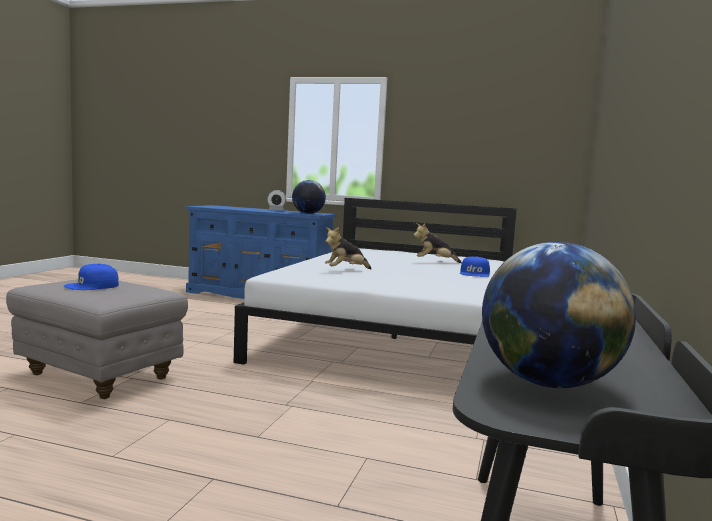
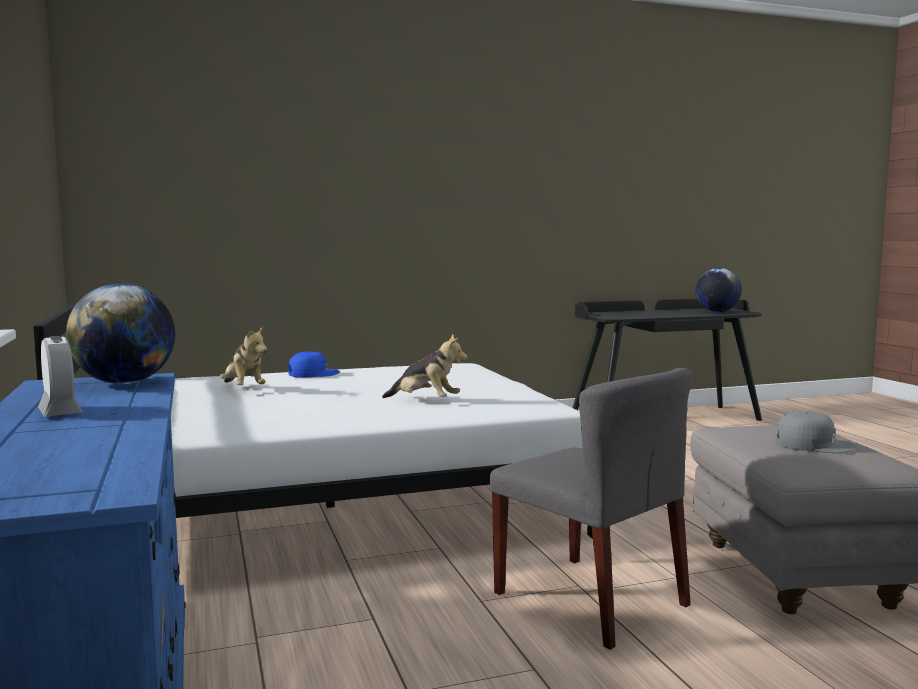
camera: 125 degrees left, 0 degrees up
blue cap [64,264,119,290] -> grey cap [776,411,856,453]
none -> grey chair [490,368,693,650]

